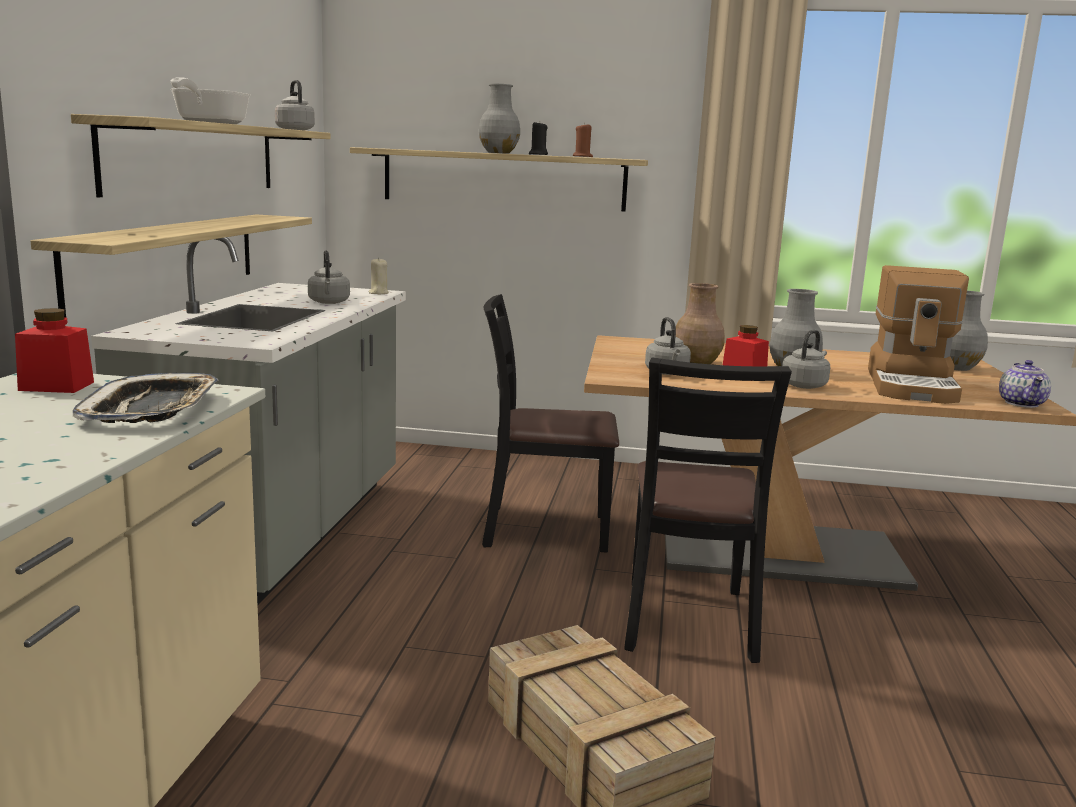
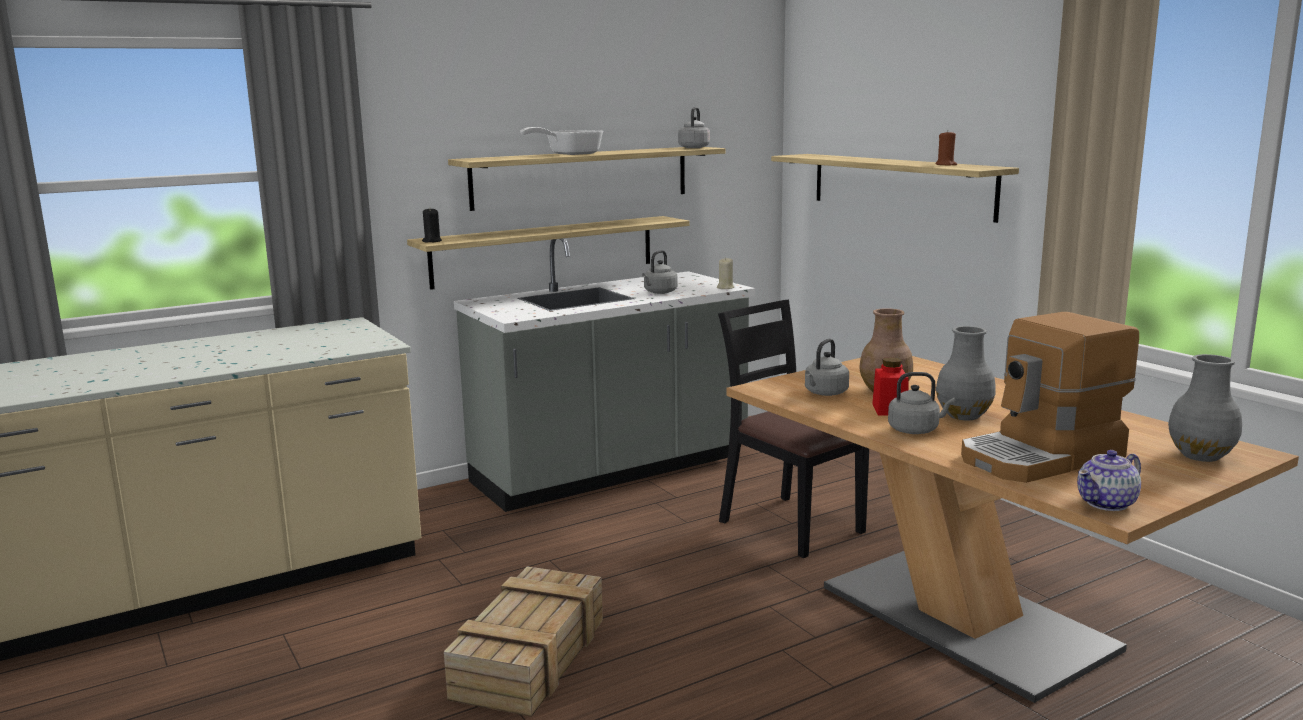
camera: 50 degrees right, 0 degrees up
red jar [15,308,94,393] -> none
tray [73,373,219,423] -> none
grey vase [478,84,520,154] -> none
black candle [529,122,548,155] -> black candle moved to [422,208,442,242]
black chair [624,358,792,663] -> none

